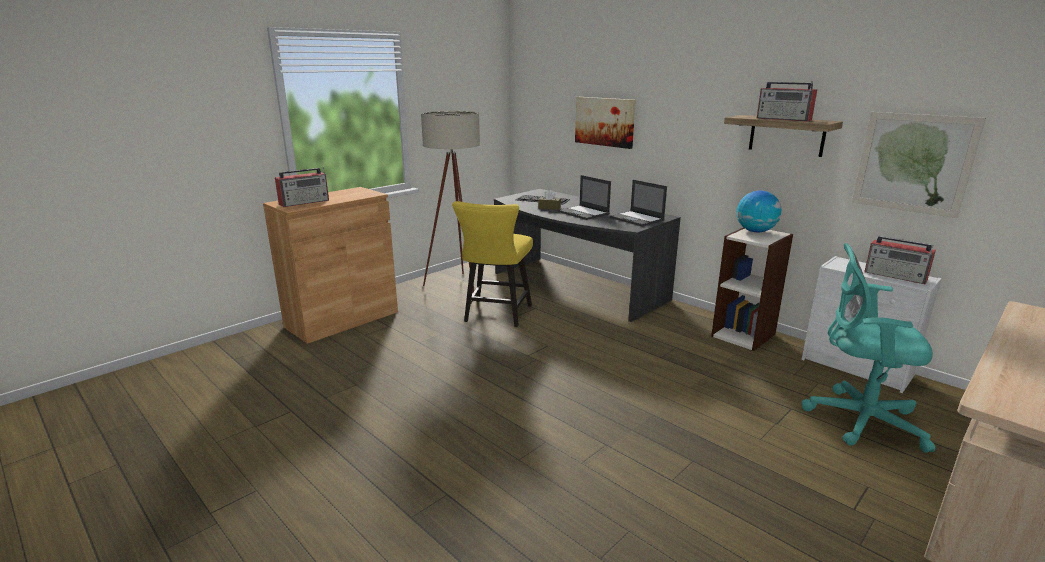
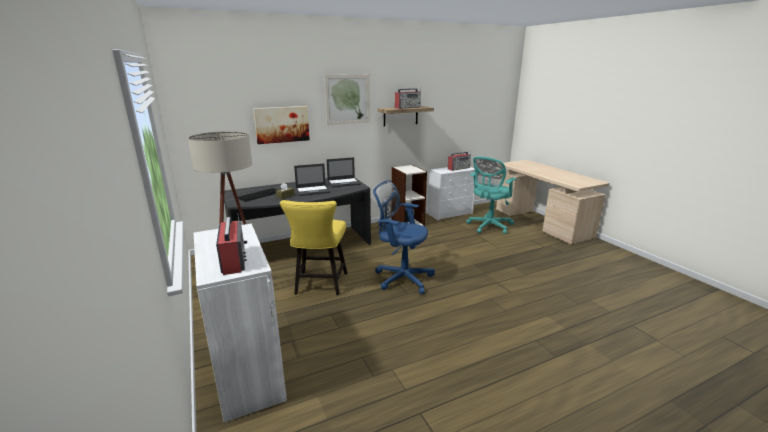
camera: 70 degrees left, 0 degrees up
brown cabinet [263,187,398,344] -> white cabinet [194,224,287,422]
yellow chair [452,201,533,327] -> yellow chair turned 60 degrees clockwise [280,200,347,295]
globe [736,191,781,232] -> none
picture [852,112,986,218] -> picture moved to [324,75,370,125]
none -> blue office chair [373,180,435,294]

